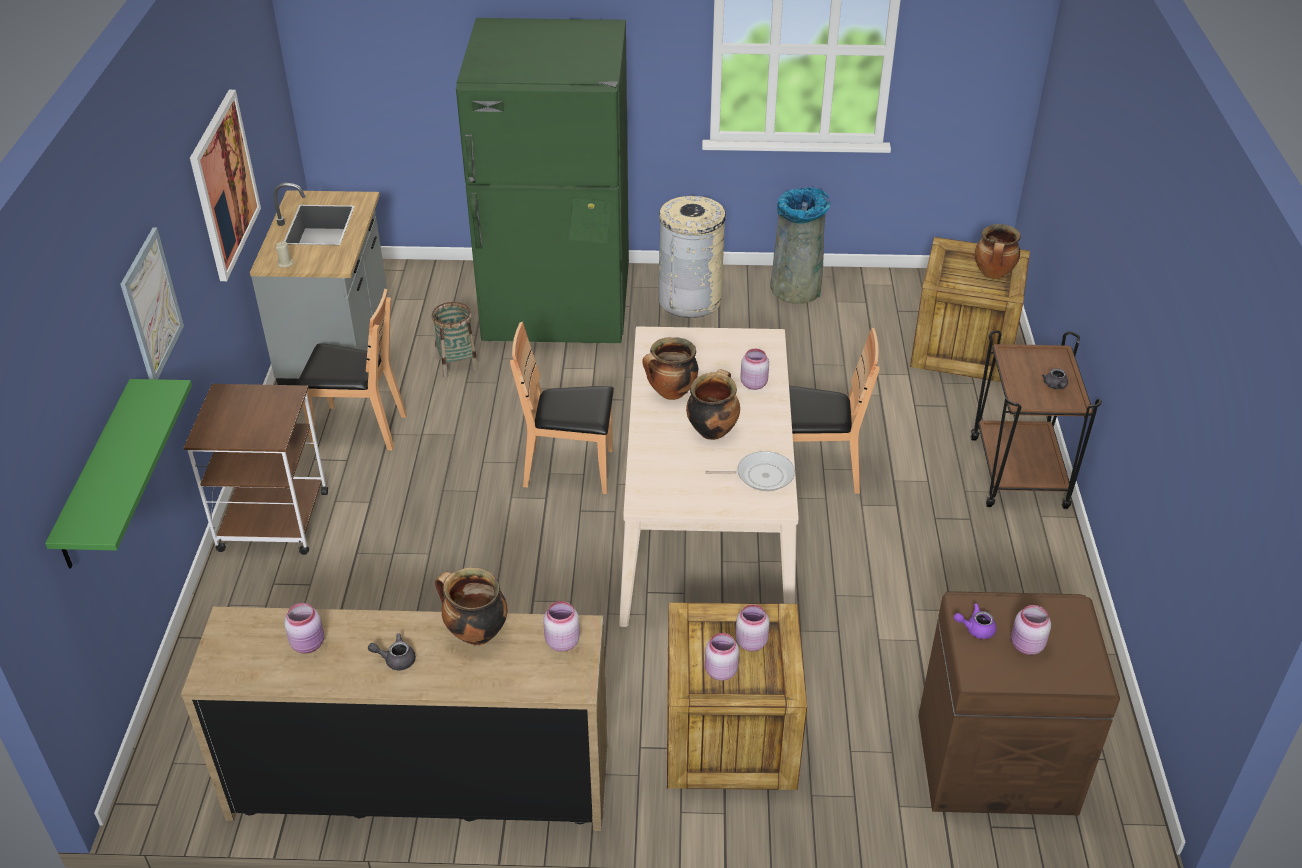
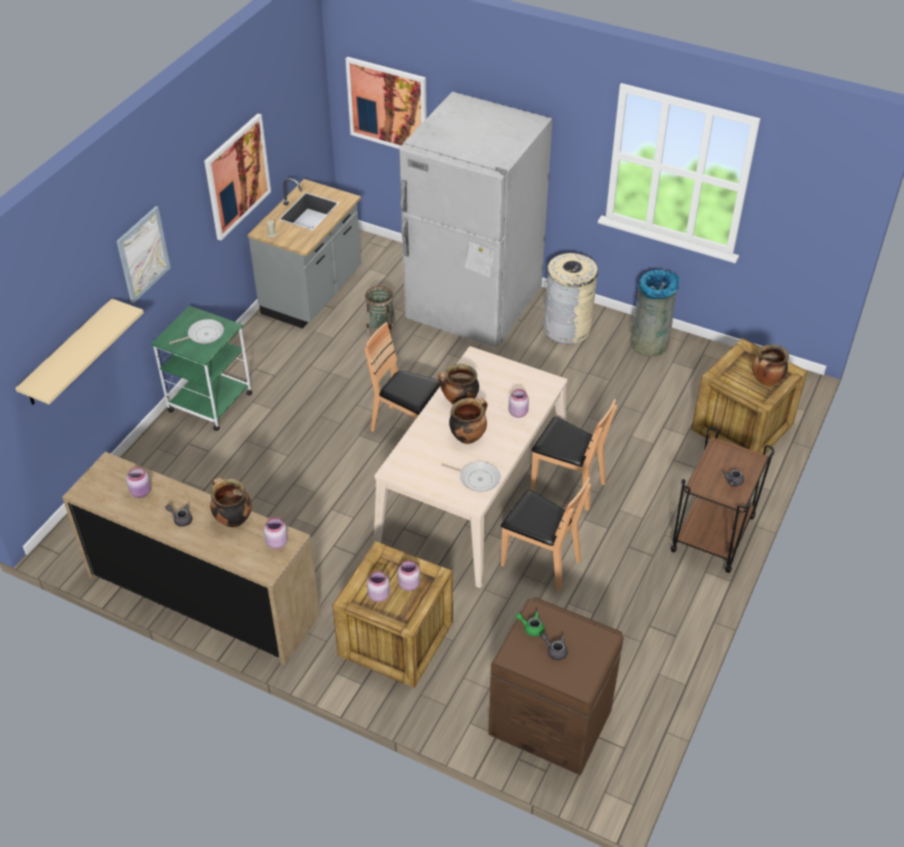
camera: 25 degrees right, 5 degrees up
green shelf [45,379,192,569] -> beige shelf [15,298,144,405]
brown cart [184,384,328,555] -> green cart [151,306,252,431]
brown chair [296,289,407,451] -> brown chair moved to [501,477,591,591]
green fridge [456,18,629,343] -> white fridge [399,92,553,347]
purple teapot [954,603,996,639] -> green teapot [516,611,544,637]
pink jar [1011,605,1051,655] -> grey teapot [540,633,568,660]
none -> frying pan [169,319,224,344]
none -> picture [346,57,427,149]

